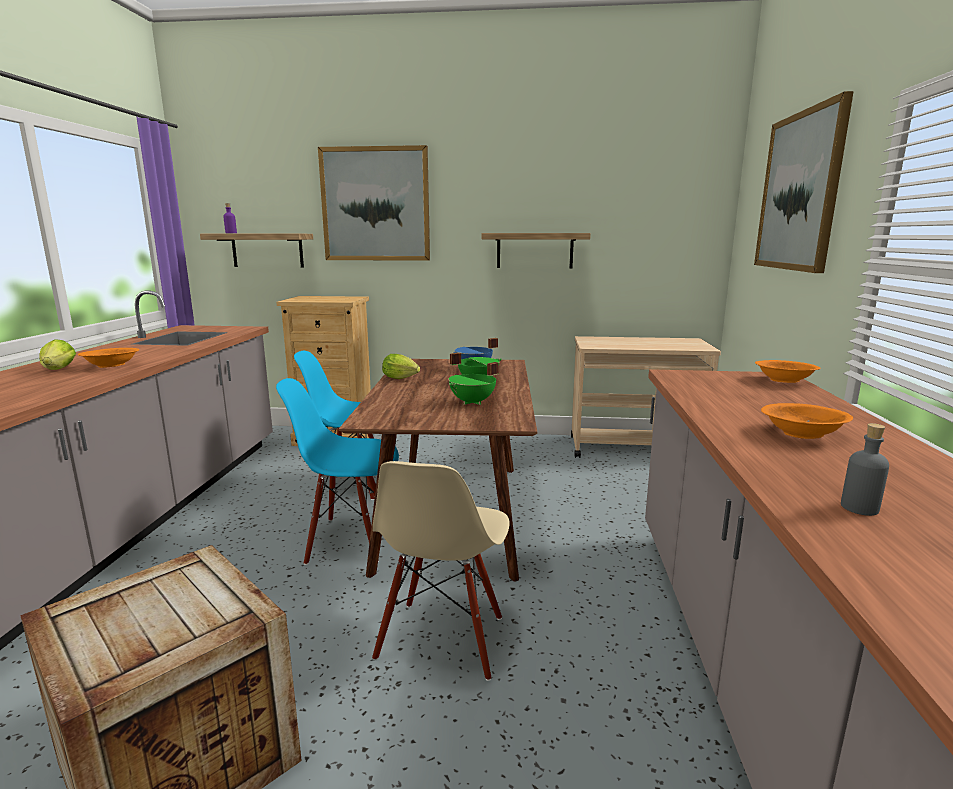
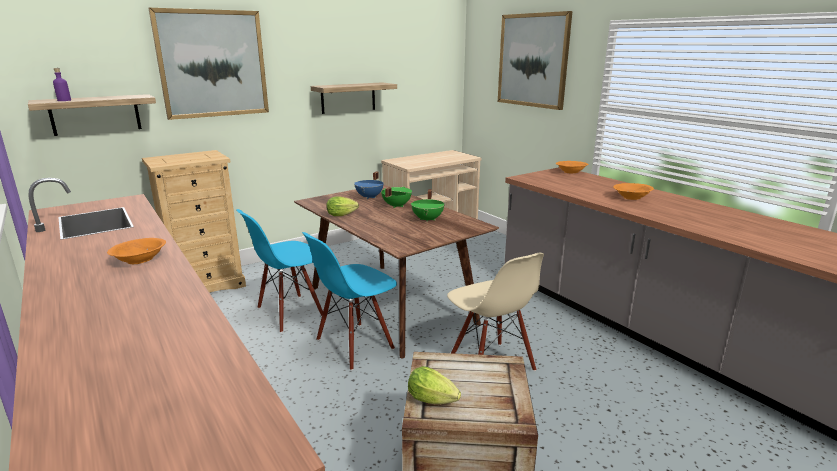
camera: 40 degrees left, 5 degrees up
lettuce [40,339,76,370] -> lettuce moved to [408,366,461,404]
grey bottle [841,423,889,516] -> none

